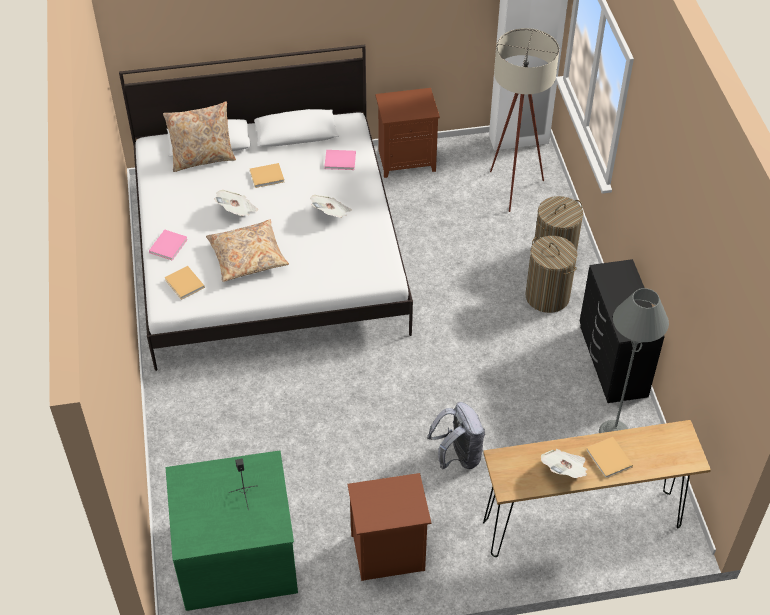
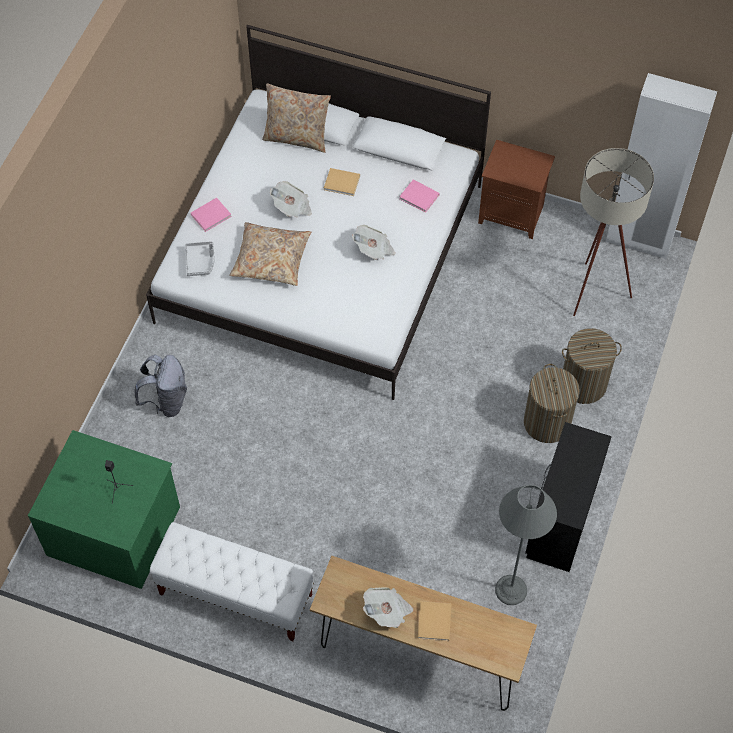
camera: 30 degrees right, 10 degrees up
beige book [164,266,205,300] -> grey tray [185,241,215,276]
brown nightstand [347,473,431,581] -> white bench [150,522,314,641]
grey backpack [427,402,485,470] -> grey backpack moved to [135,355,187,417]

